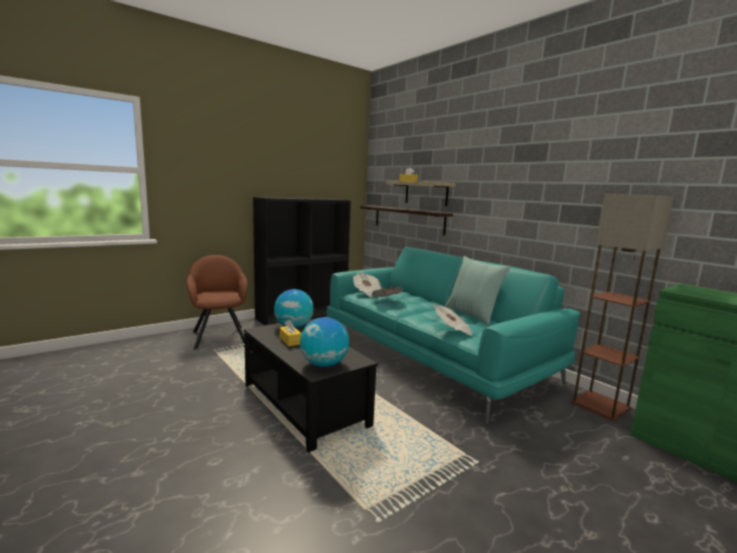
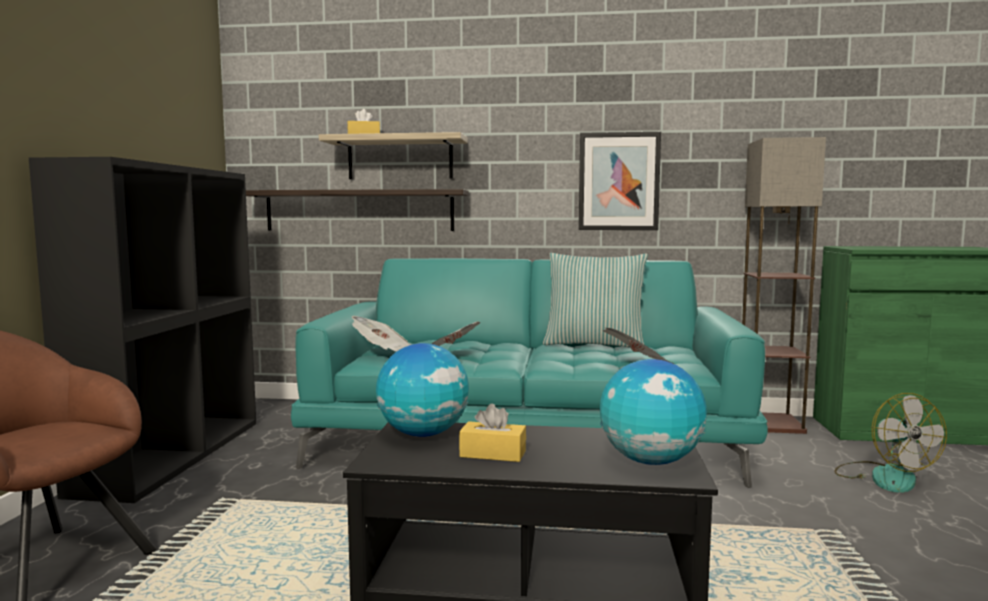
camera: 45 degrees left, 5 degrees down
none -> picture [579,132,661,230]
none -> fan [834,393,947,492]

